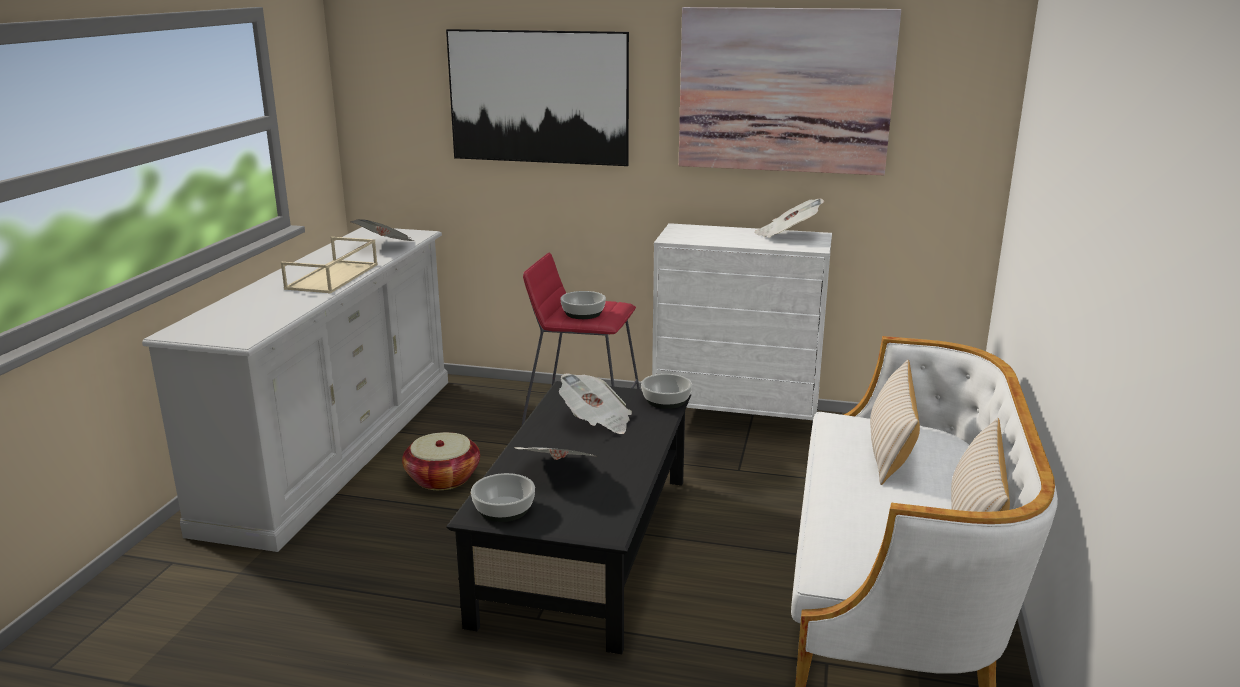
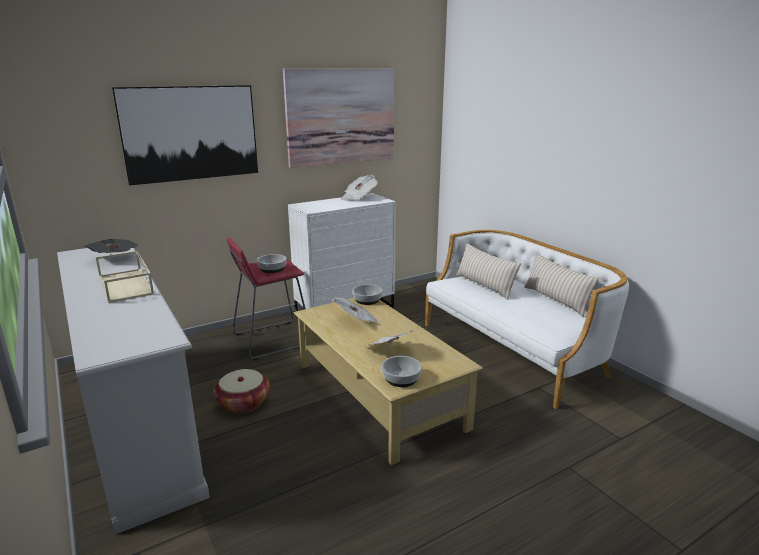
camera: 45 degrees left, 0 degrees up
black coffee table [446,381,691,654] -> beige coffee table [293,298,483,465]

